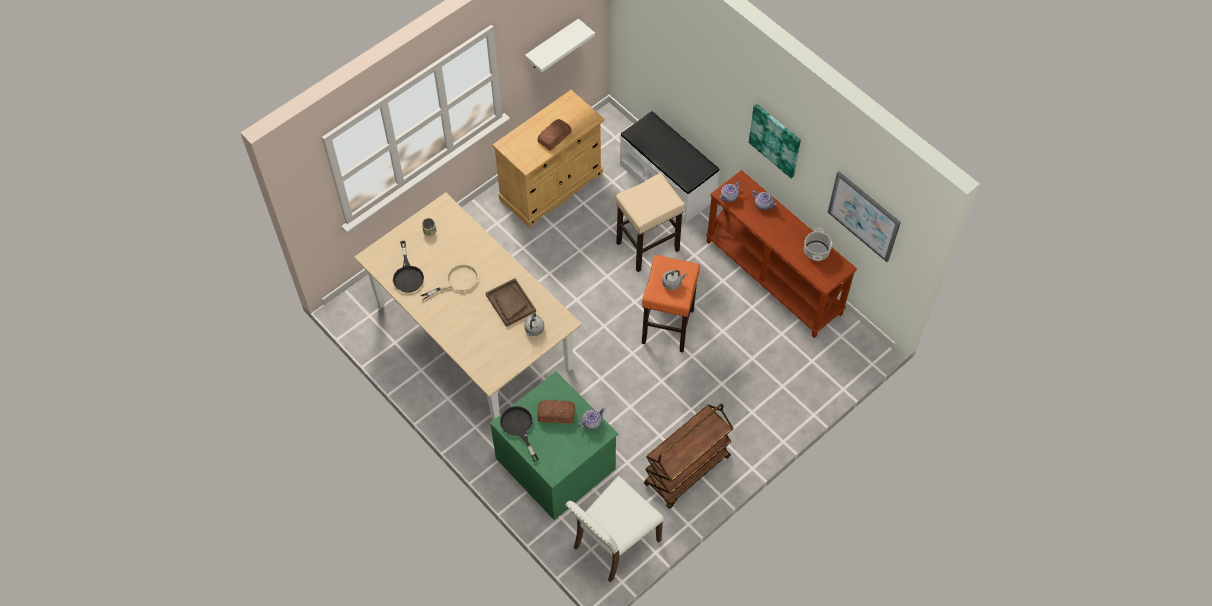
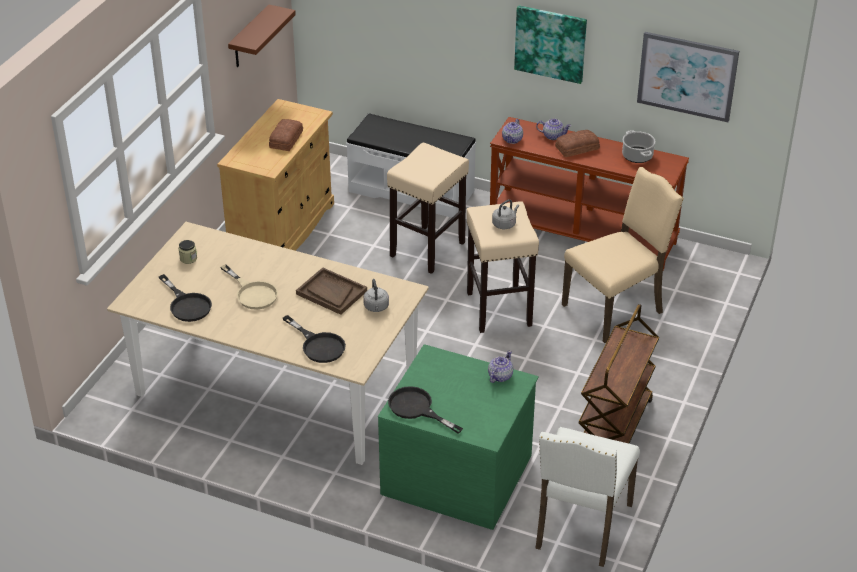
camera: 25 degrees left, 20 degrees down
beige frying pan [420,264,478,300] -> beige frying pan turned 105 degrees clockwise [221,264,278,310]
white shelf [525,19,595,72] -> brown shelf [228,4,296,67]
bread [538,400,575,423] -> bread moved to [555,130,600,157]
orange stool [642,255,700,352] -> beige stool [466,201,539,333]
none -> black frying pan [283,315,346,363]
none -> beige chair [562,167,684,343]

